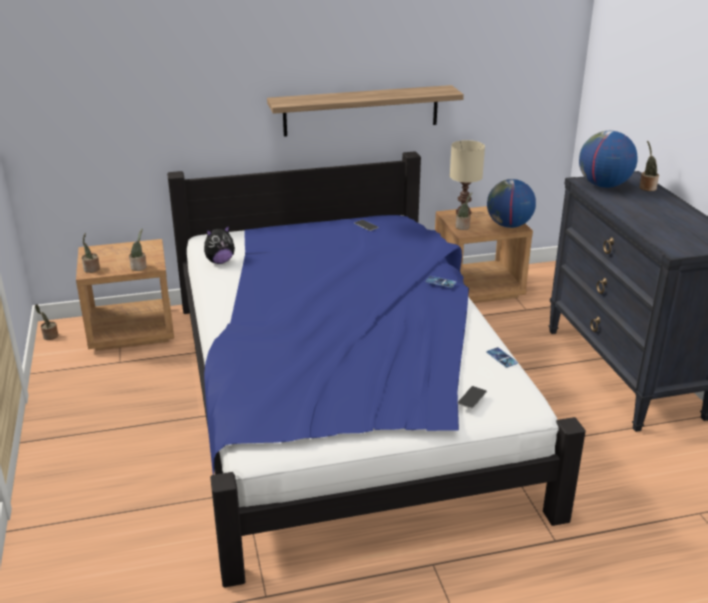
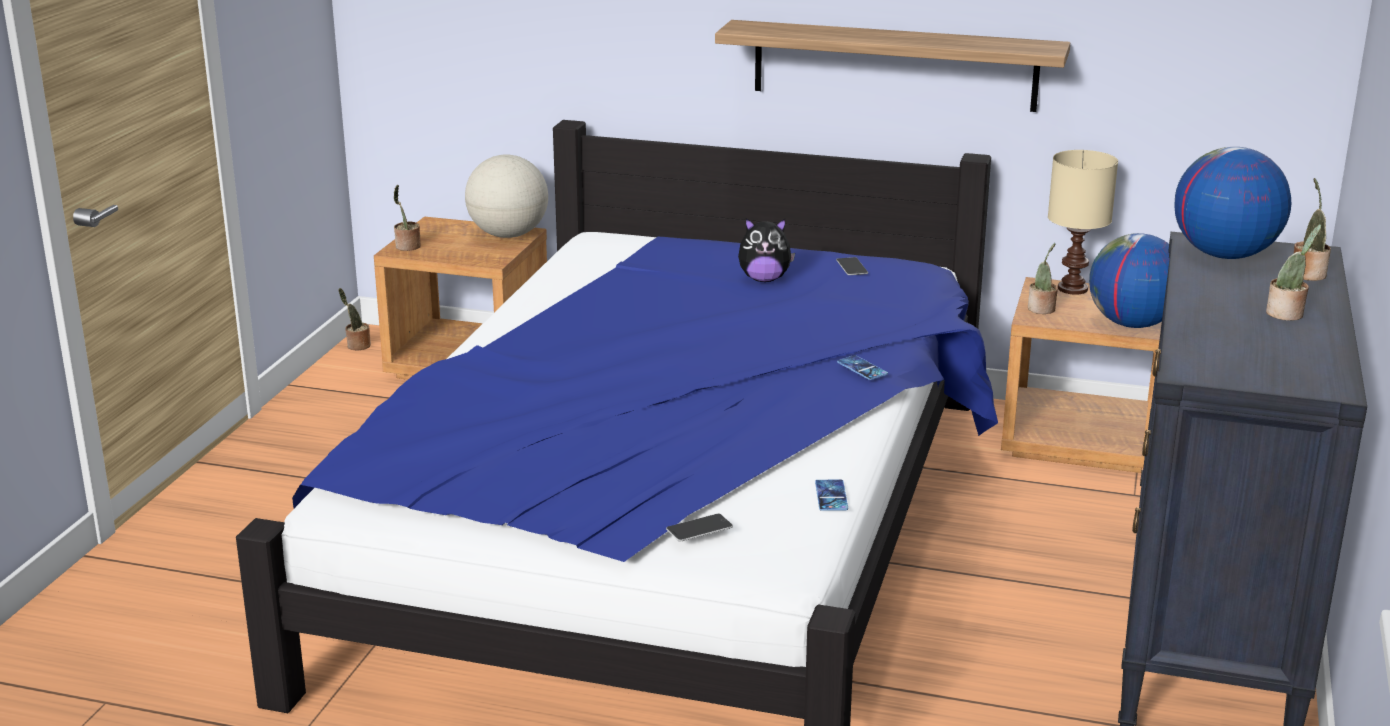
camera: 30 degrees right, 5 degrees down
potted plant [129,229,147,271] -> potted plant moved to [1266,224,1321,321]
plush toy [204,225,235,264] -> plush toy moved to [738,218,795,282]
none -> globe [465,154,548,238]

